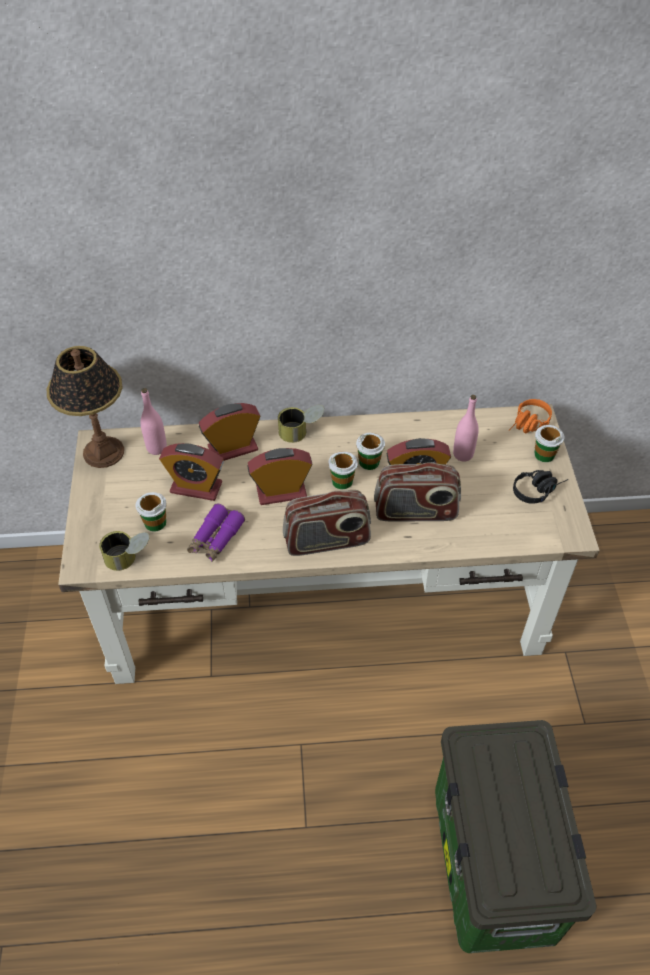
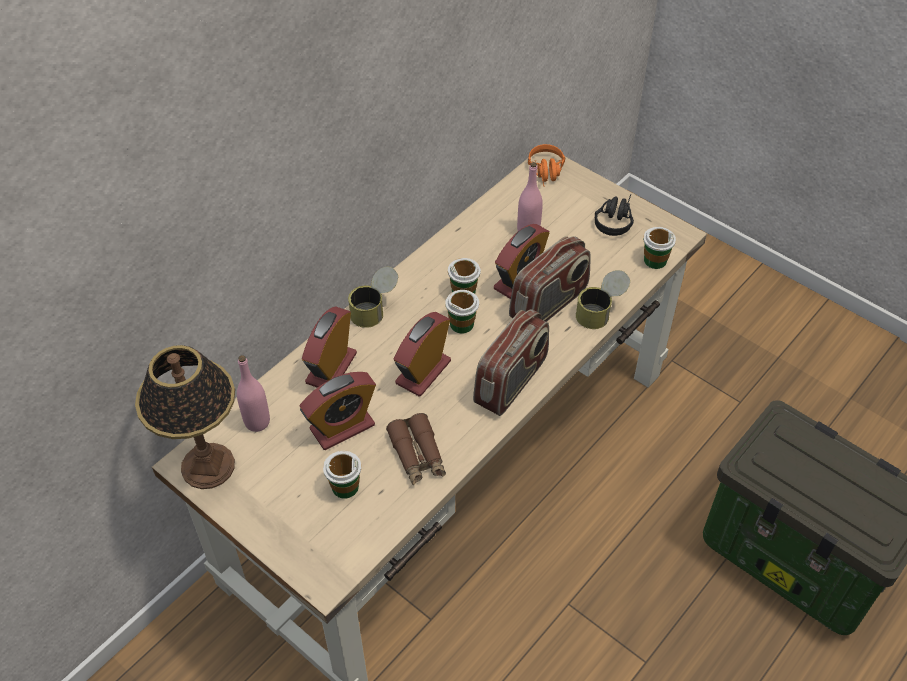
camera: 45 degrees left, 0 degrees up
can [99,531,150,571] -> can moved to [576,270,630,329]
purple binoculars [187,504,245,562] -> brown binoculars [386,413,446,485]
cup [534,425,564,462] -> cup moved to [643,227,676,269]

